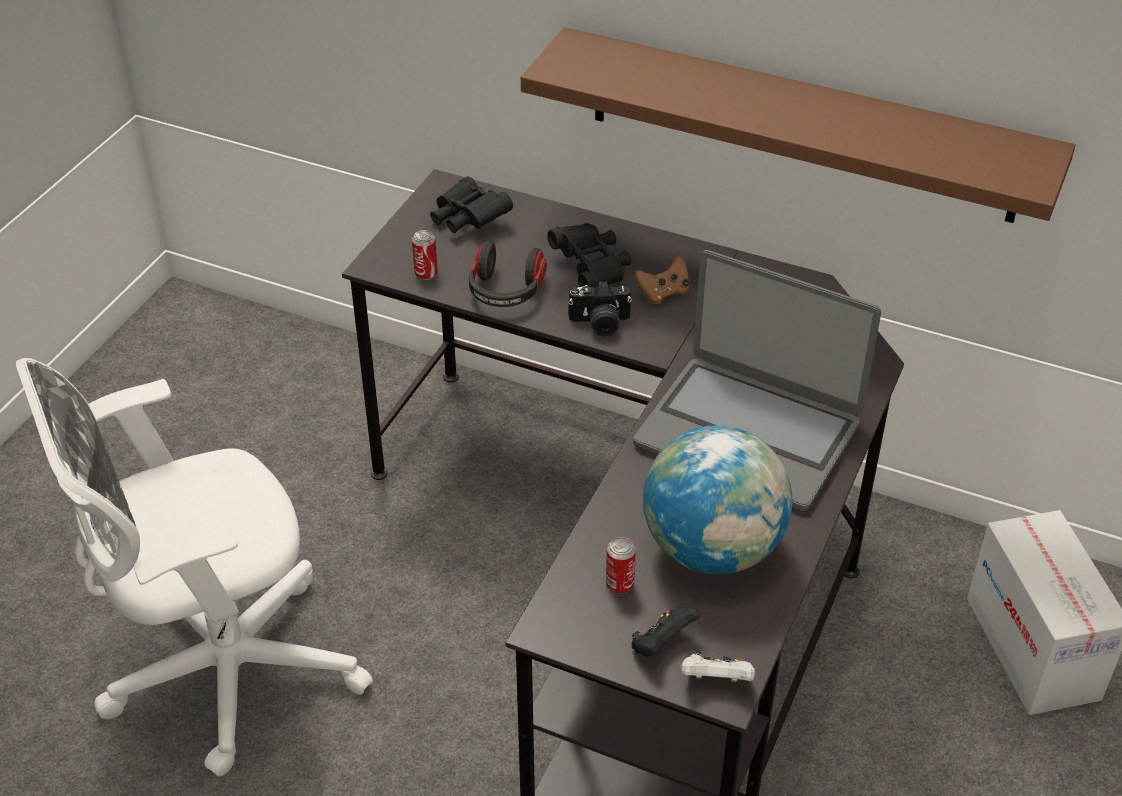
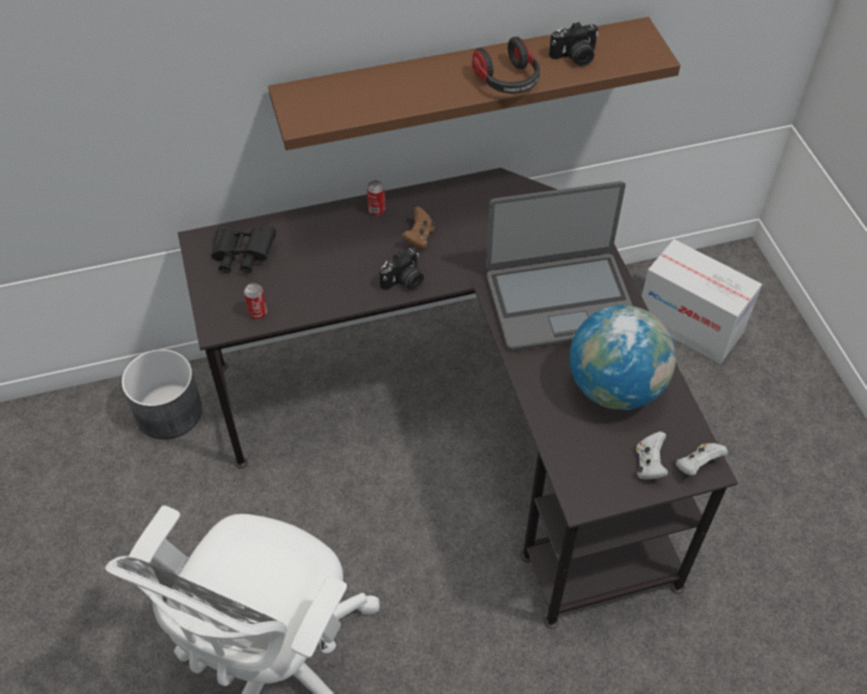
camera: 40 degrees left, 10 degrees up
headphones [469,241,547,307] -> headphones moved to [472,36,540,94]
black binoculars [547,223,632,288] -> none
can [606,537,636,594] -> can moved to [367,180,385,216]
black game controller [631,607,699,656] -> white game controller [636,431,669,479]
none -> grey planter [122,349,202,439]
none -> camera [549,22,598,66]

